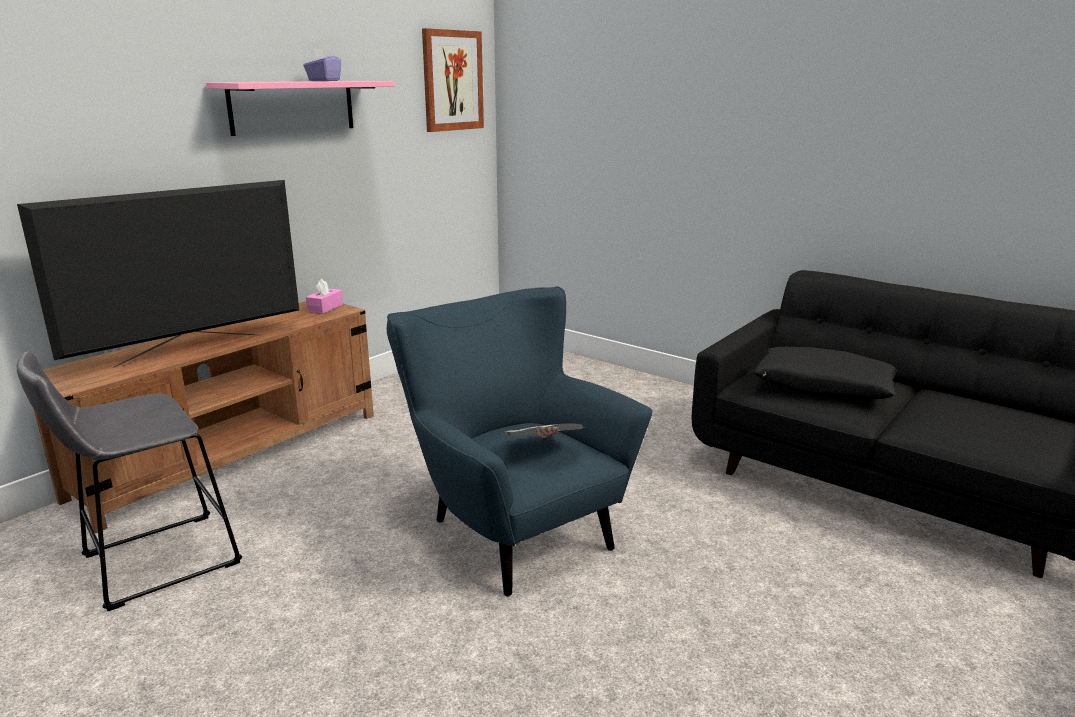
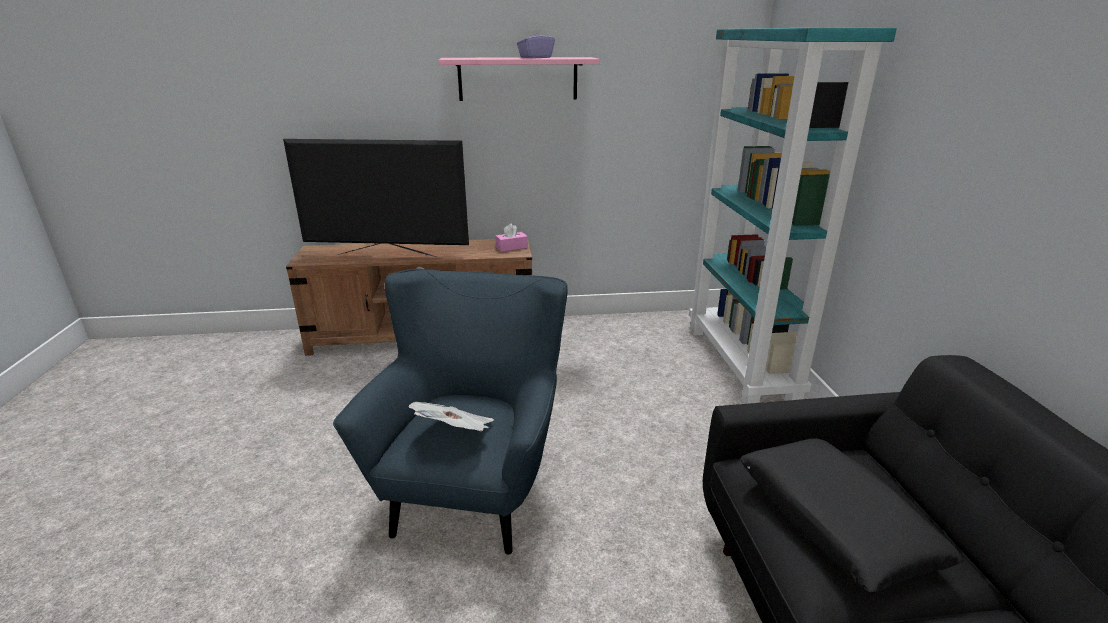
camera: 45 degrees right, 5 degrees up
grey stool [17,352,242,611] -> none
picture [422,28,484,132] -> none
none -> turquoise bookcase [689,28,897,404]

